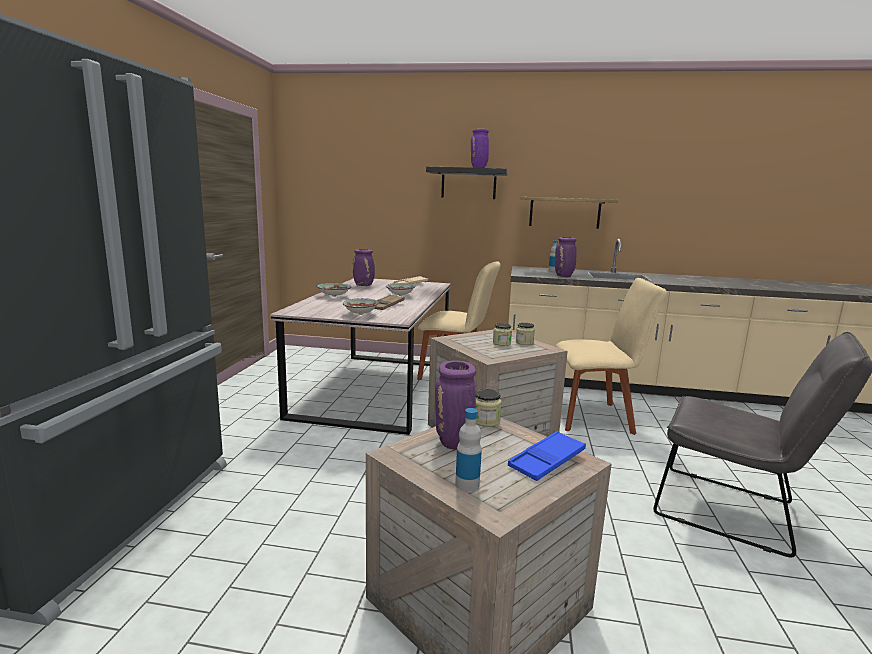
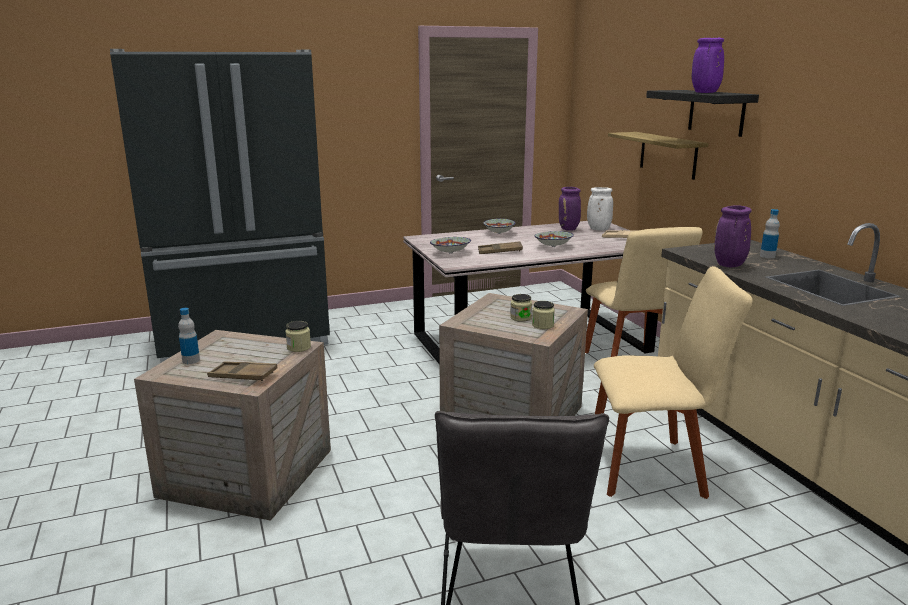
camera: 60 degrees right, 5 degrees up
purple vase [435,360,476,449] -> none
blue tray [508,431,586,481] -> brown tray [207,361,278,381]
shelf [520,197,618,229] -> shelf moved to [608,132,709,180]
beige chair [555,278,667,435] -> beige chair turned 60 degrees counterclockwise [594,266,752,499]
none -> white vase [587,187,613,230]

